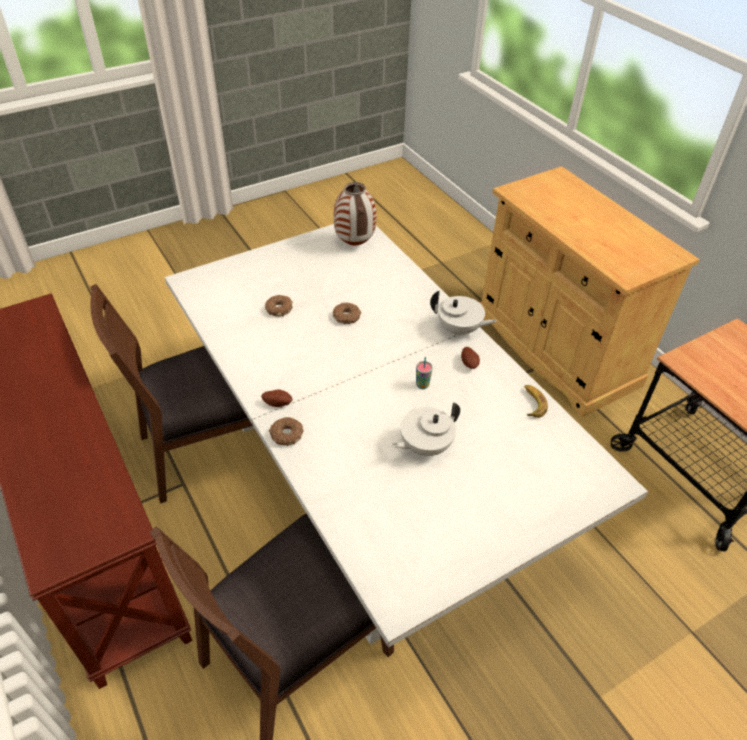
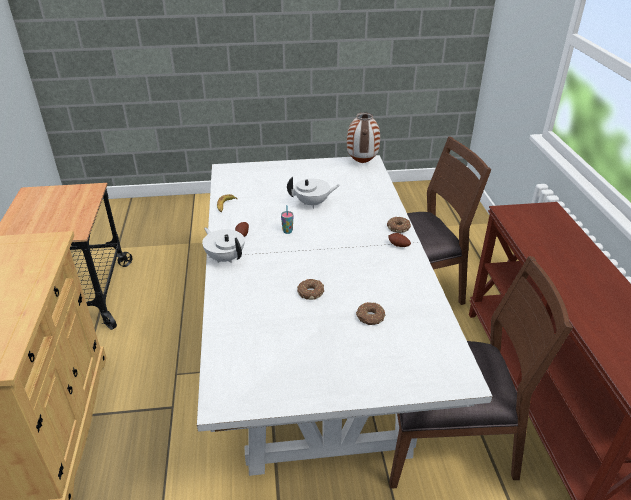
camera: 155 degrees left, 10 degrees down
vase [334,182,376,246] -> vase moved to [347,112,380,163]

